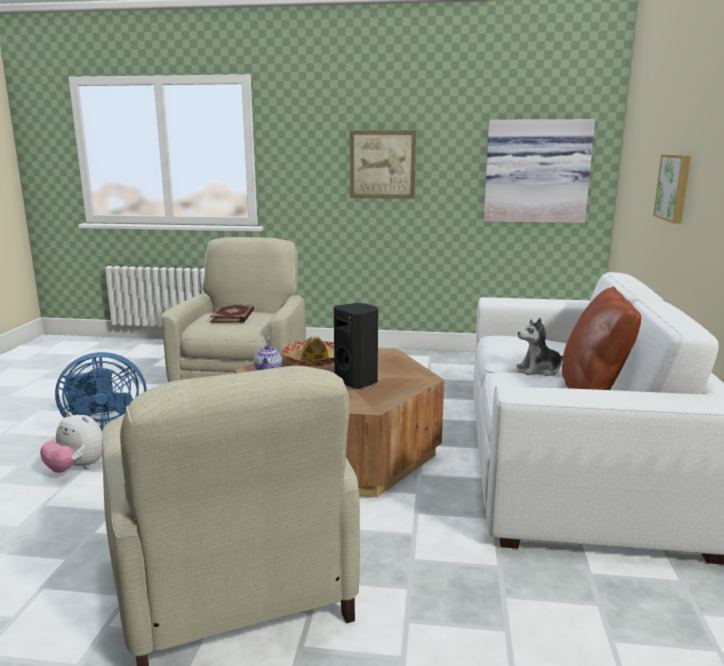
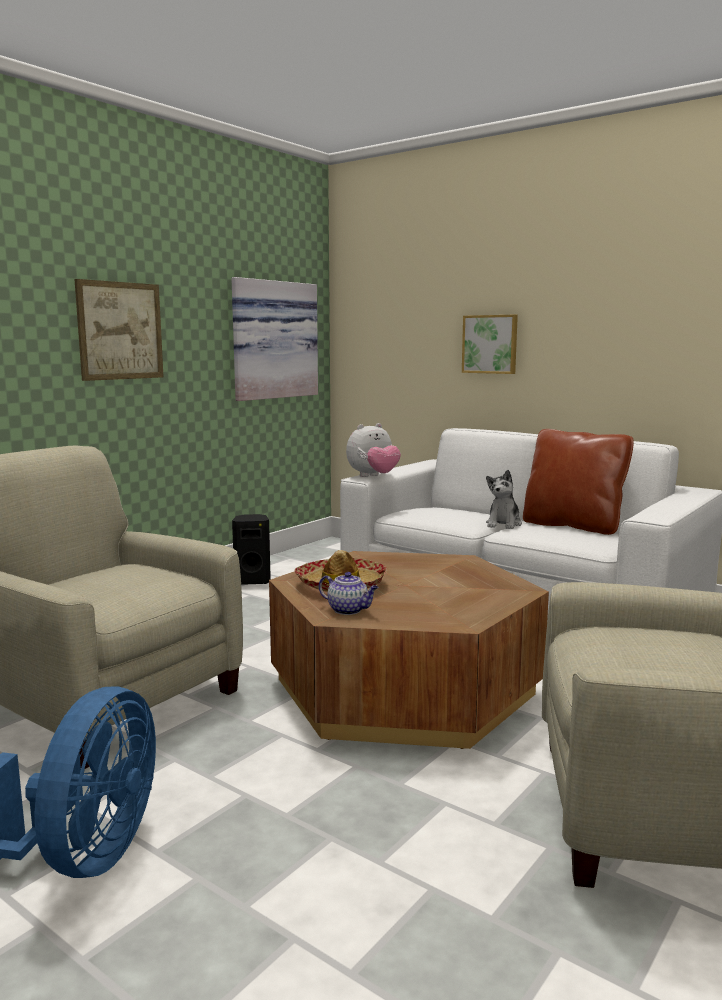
camera: 60 degrees left, 5 degrees down
plush toy [40,412,102,473] -> plush toy moved to [346,423,401,477]
book [210,304,254,323] -> none
black speaker [334,303,378,389] -> black speaker moved to [232,514,271,585]

